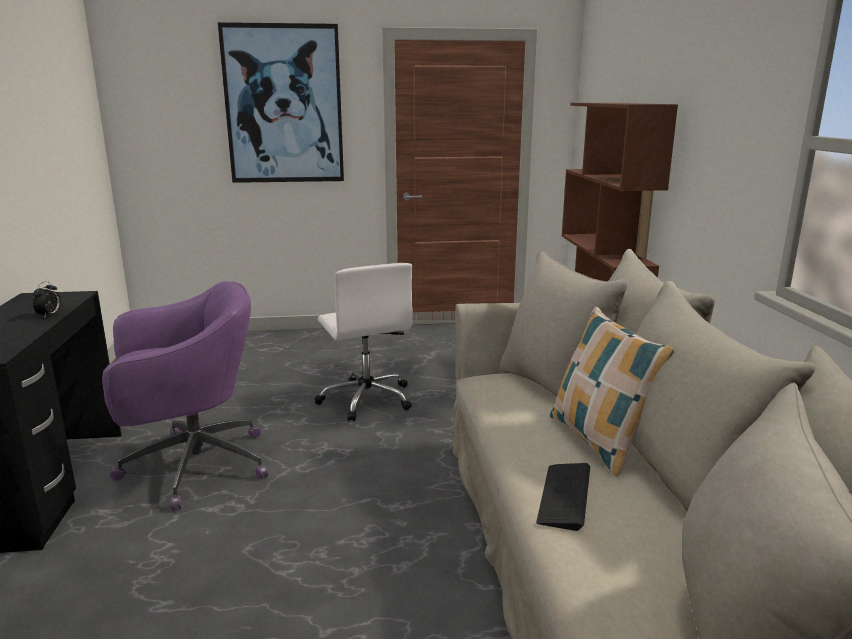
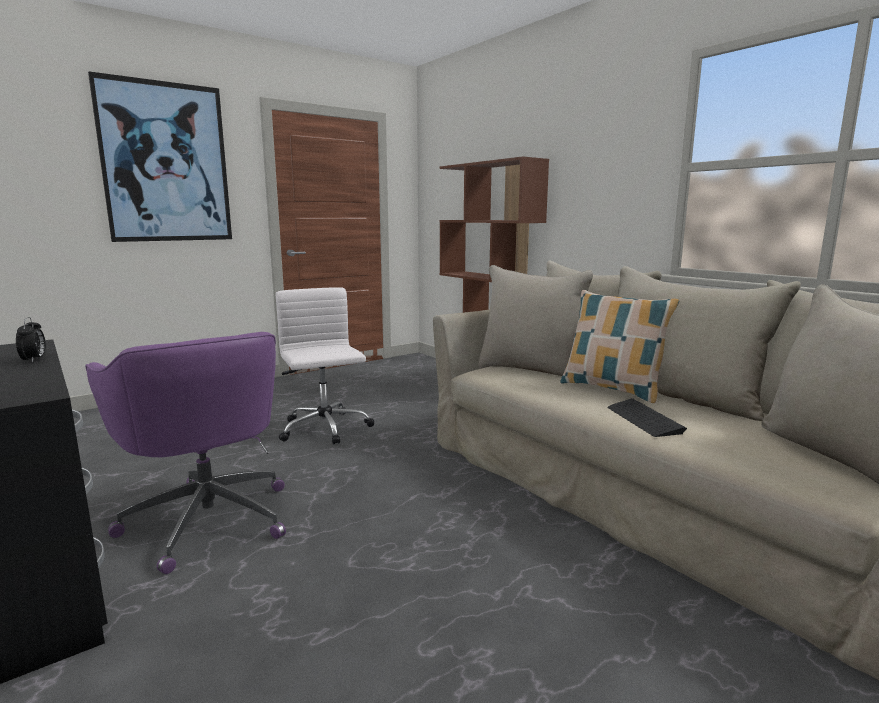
camera: 30 degrees left, 5 degrees down
purple office chair [102,281,268,510] -> purple office chair turned 105 degrees clockwise [85,332,286,574]
white office chair [314,263,412,421] -> white office chair turned 150 degrees counterclockwise [276,287,375,444]

